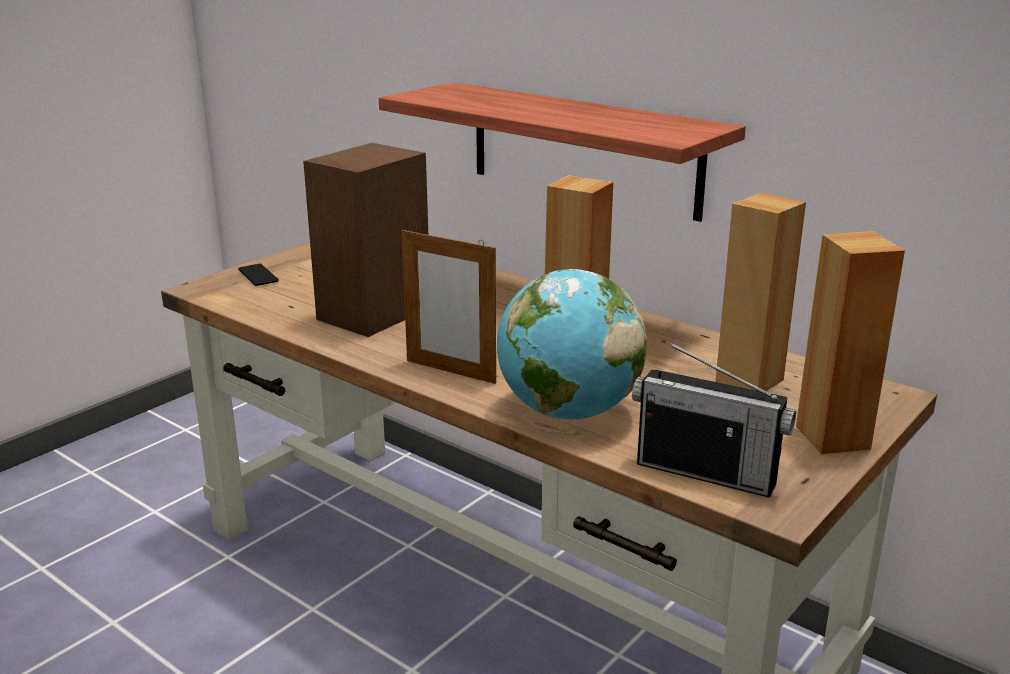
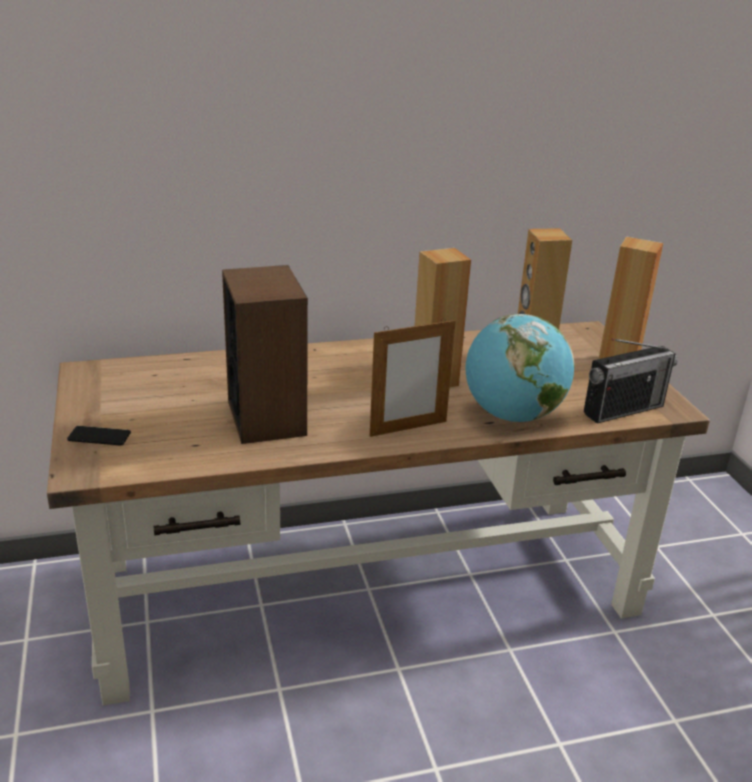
camera: 55 degrees left, 5 degrees up
shelf [379,82,746,222] -> none

